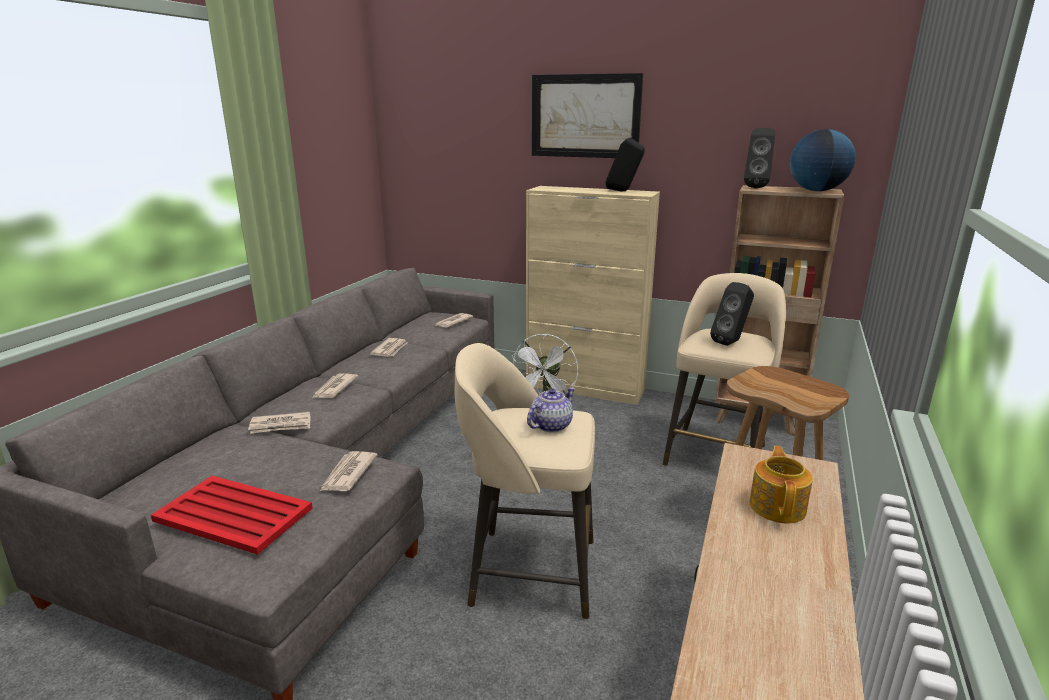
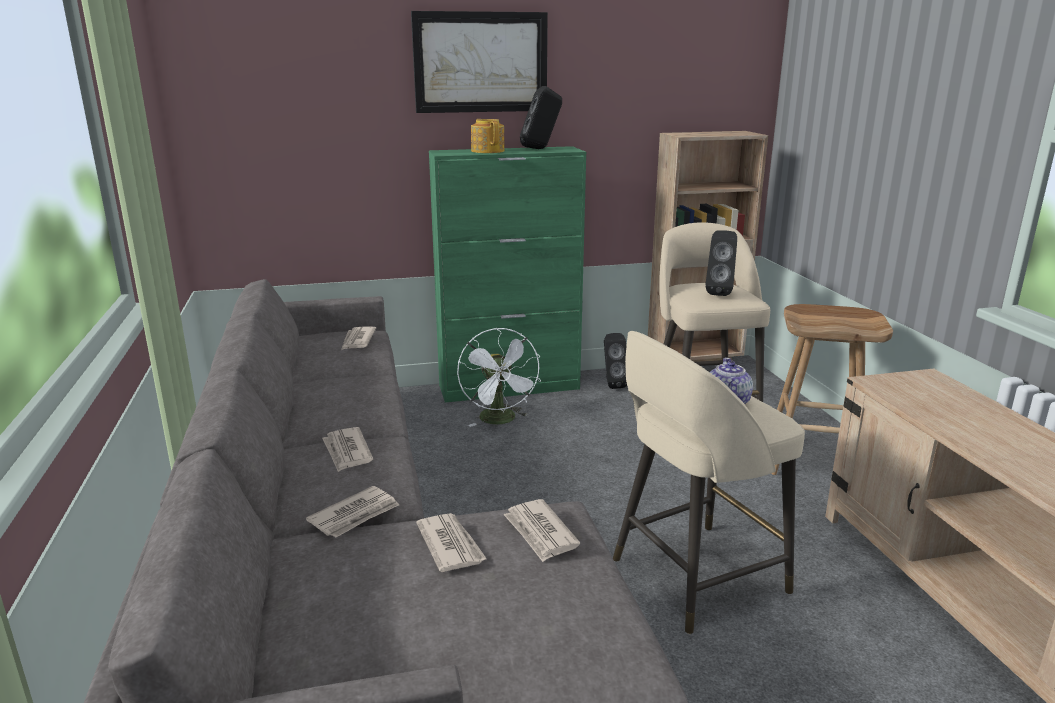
camera: 35 degrees left, 0 degrees up
red tray [151,476,313,555] -> none
newspaper [370,338,407,357] -> newspaper moved to [416,513,487,572]
beige cabinet [526,186,660,405] -> green cabinet [429,146,586,402]
black speaker [744,128,775,188] -> black speaker moved to [604,333,627,389]
teapot [749,446,813,523] -> teapot moved to [471,119,505,153]
globe [790,129,856,191] -> none

